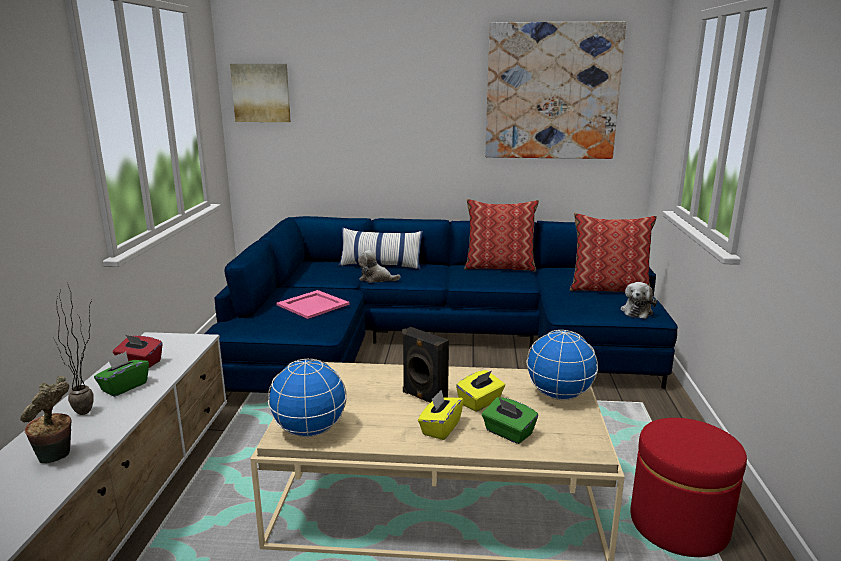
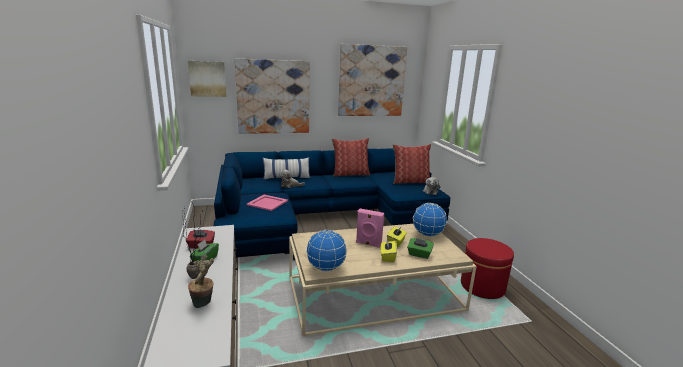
camera: 20 degrees left, 0 degrees up
black speaker [402,327,449,403] -> pink speaker [356,208,384,248]
none -> picture [235,59,310,134]

